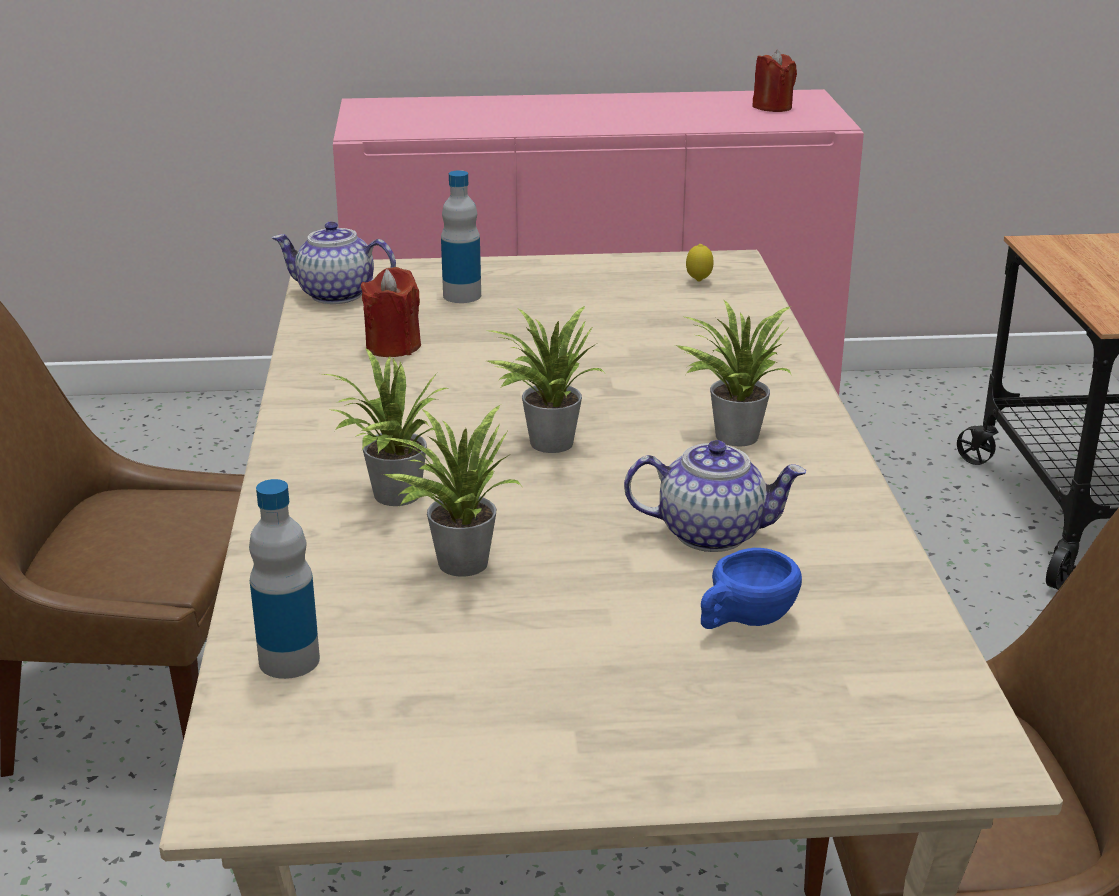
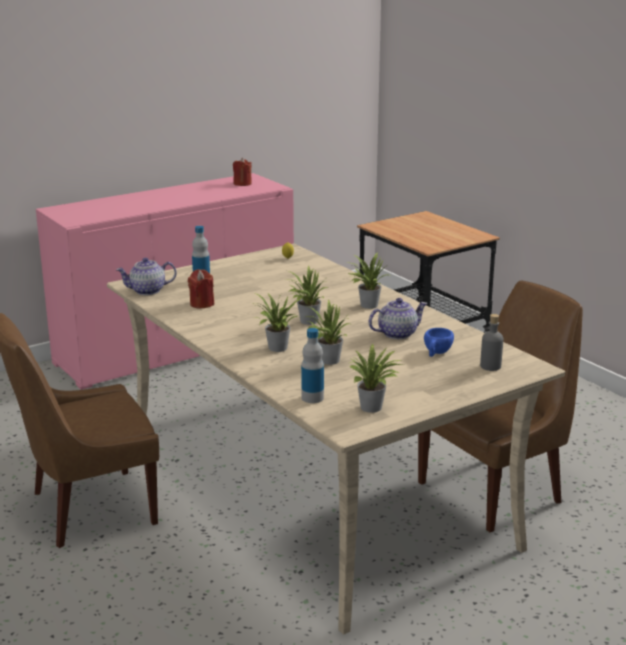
camera: 30 degrees left, 5 degrees down
none -> potted plant [349,344,404,413]
none -> grey bottle [480,314,503,371]

